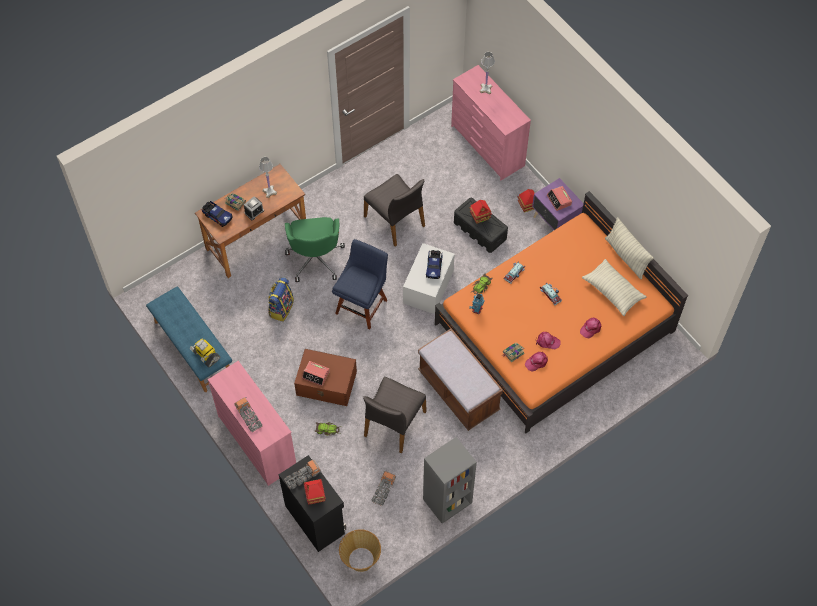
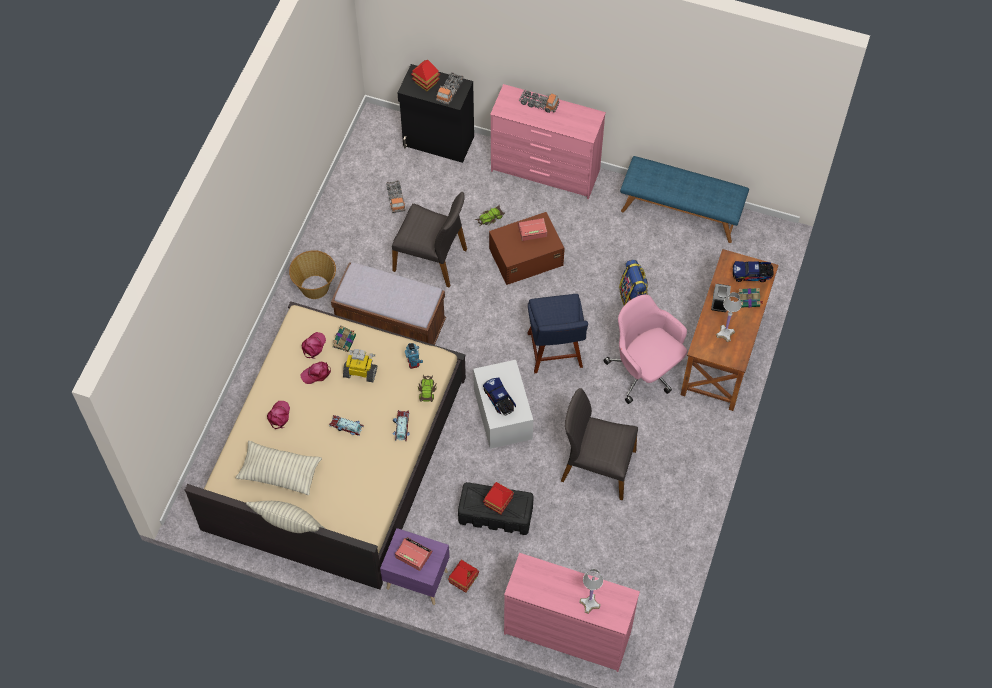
camera: 145 degrees right, 0 degrees up
toy robot [190,339,220,367] -> toy robot moved to [343,349,377,382]
green office chair [285,217,345,282] -> pink office chair [603,294,687,404]
basket [339,529,381,572] -> basket moved to [289,250,336,299]
grey chair [363,377,427,453] -> grey chair turned 120 degrees clockwise [392,192,467,287]
grey bookcase [423,437,477,524] -> none
orange bed [435,191,688,434] -> beige bed [184,301,466,590]

